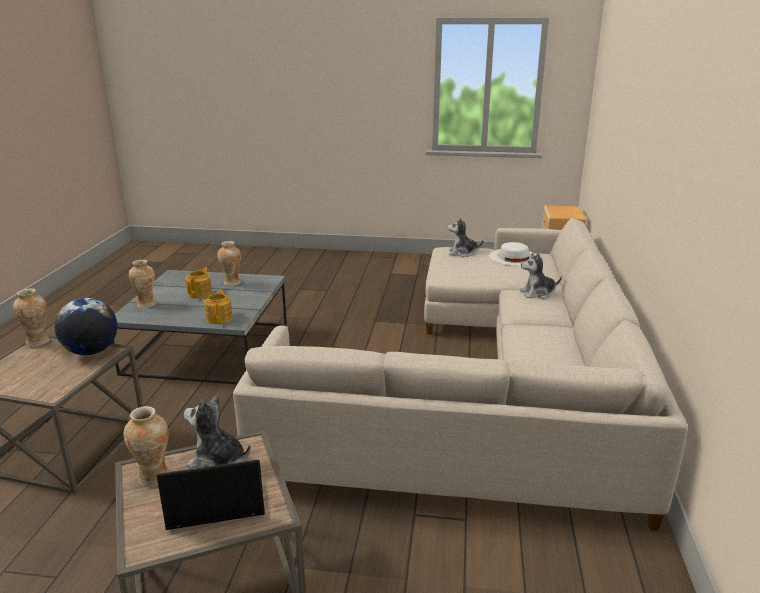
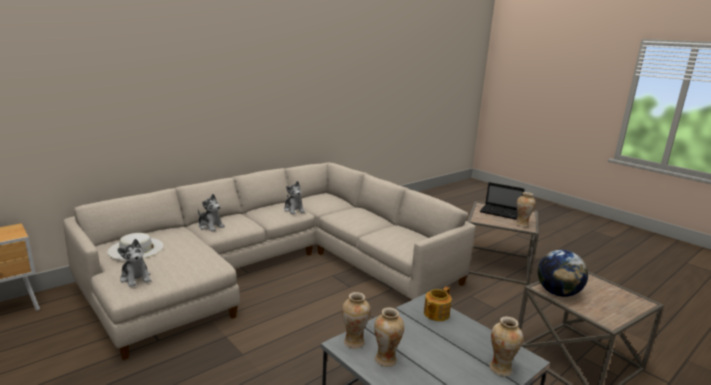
camera: 140 degrees left, 5 degrees down
vase [13,288,50,346] -> vase moved to [342,292,371,349]
plush toy [184,394,251,468] -> plush toy moved to [284,181,305,215]
teapot [186,268,212,298] -> none

